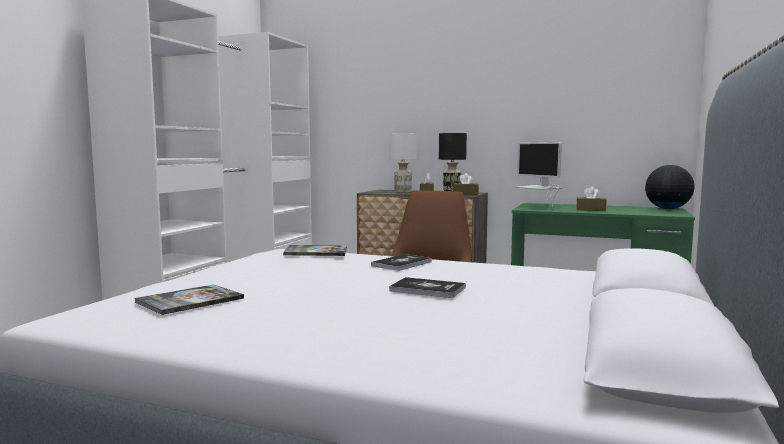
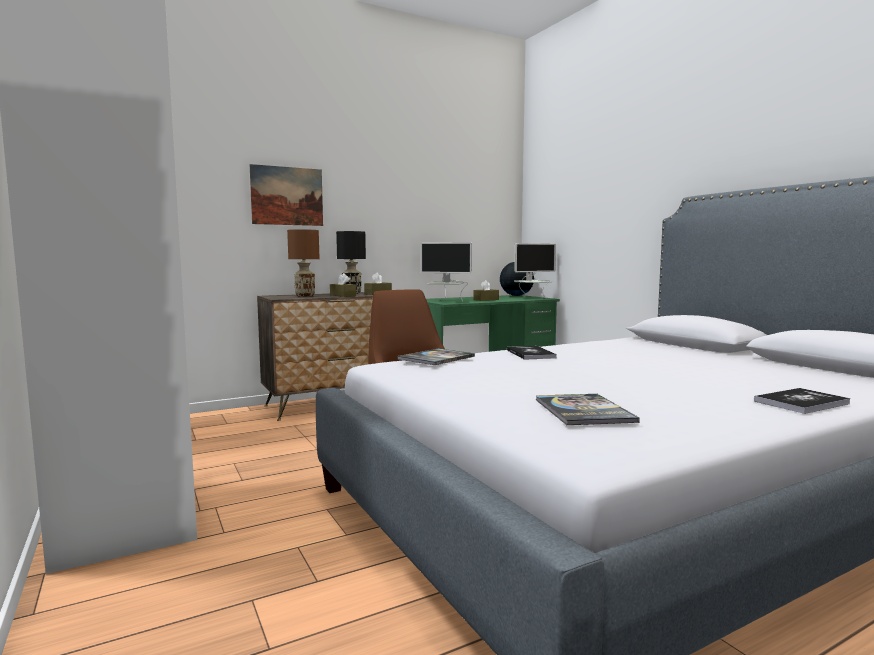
camera: 50 degrees left, 0 degrees up
book [389,277,466,298] -> book moved to [754,388,850,414]
white table lamp [390,133,417,192] -> brown table lamp [287,229,319,296]
none -> picture [250,164,323,226]
none -> monitor [514,243,556,298]

